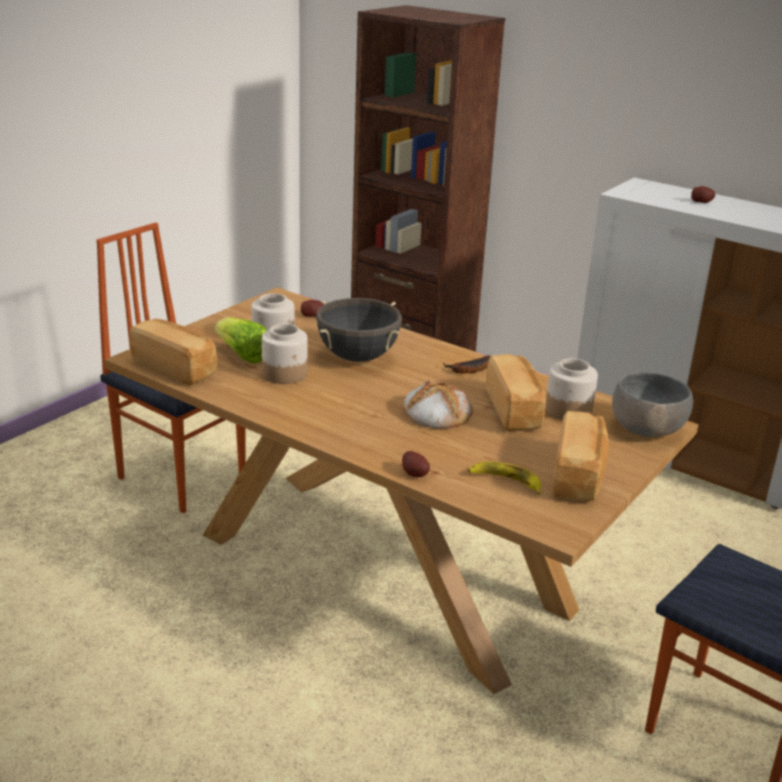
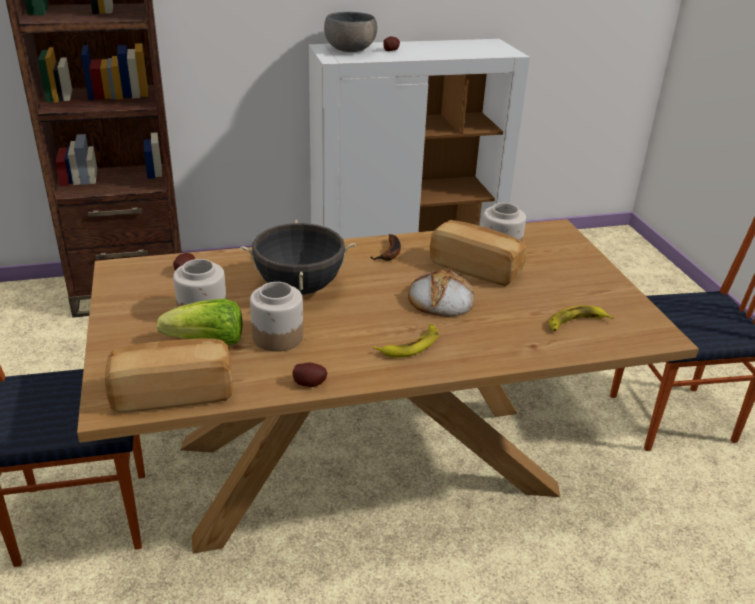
camera: 50 degrees left, 5 degrees up
potato [402,451,430,477] -> potato moved to [293,362,327,387]
bread [553,411,609,501] -> none
grey bowl [612,372,693,437] -> grey bowl moved to [324,12,377,52]
none -> banana [373,324,439,358]

